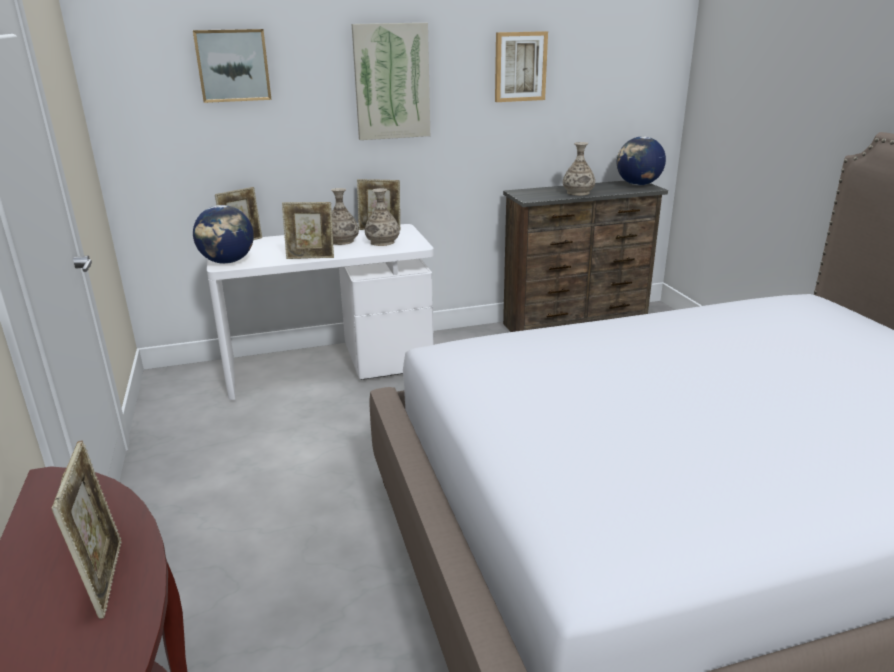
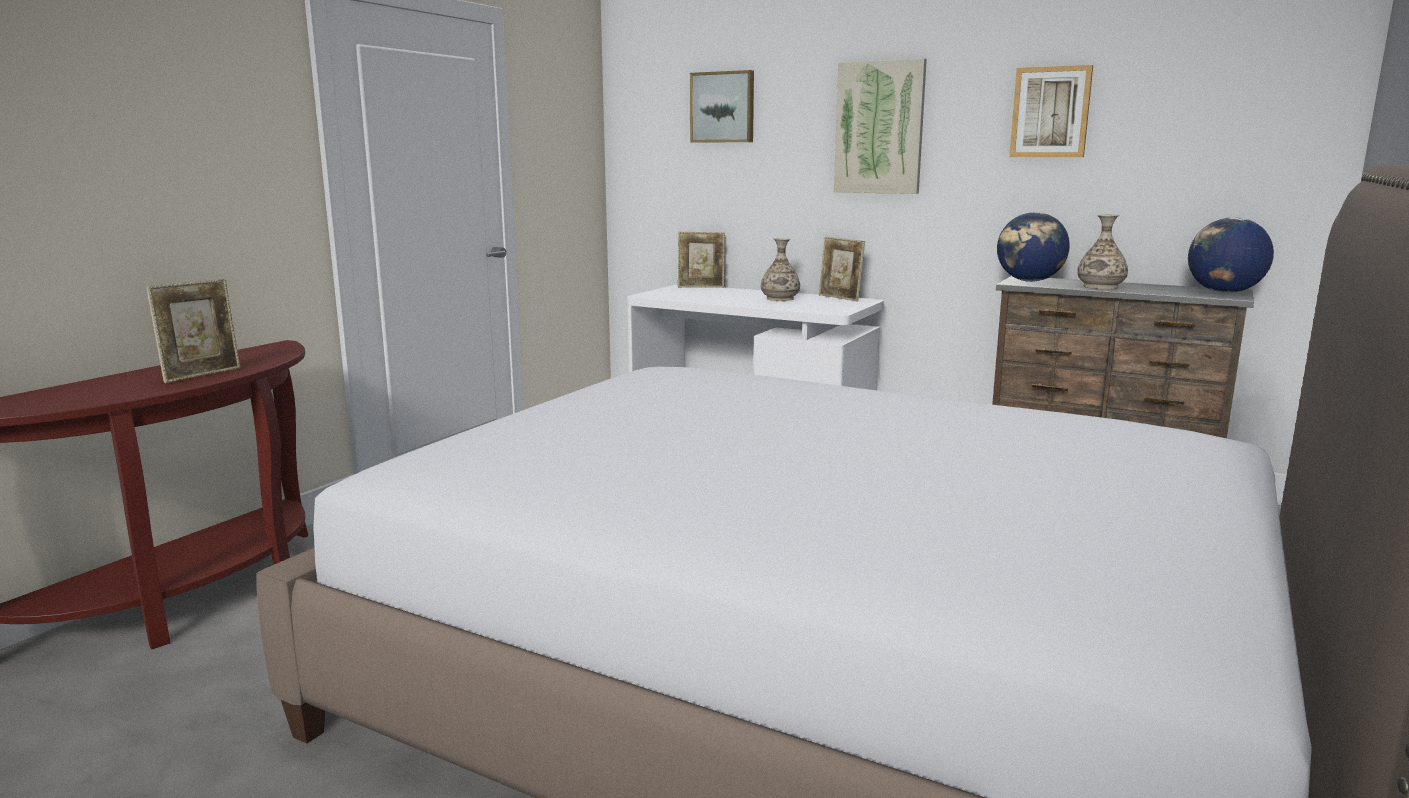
camera: 45 degrees right, 10 degrees down
globe [193,205,254,264] -> globe moved to [997,212,1070,282]
picture frame [282,202,334,259] -> none
vase [365,188,400,246] -> none

